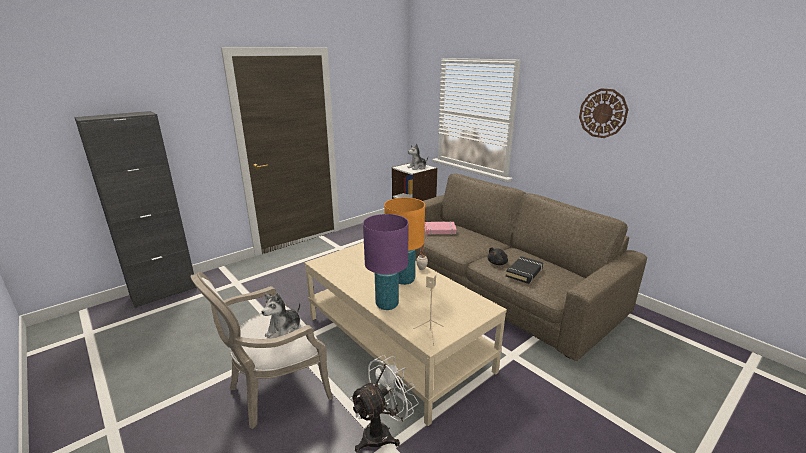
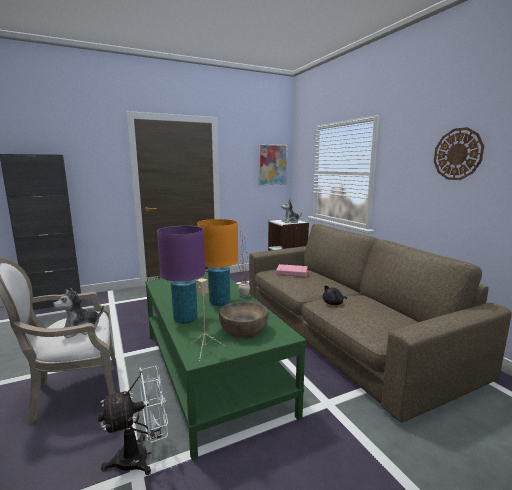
camera: 15 degrees right, 10 degrees down
beige coffee table [305,242,507,426] -> green coffee table [145,272,306,460]
black book [506,256,543,284] -> none
none -> brown bowl [219,301,269,339]
none -> picture [259,144,287,186]

